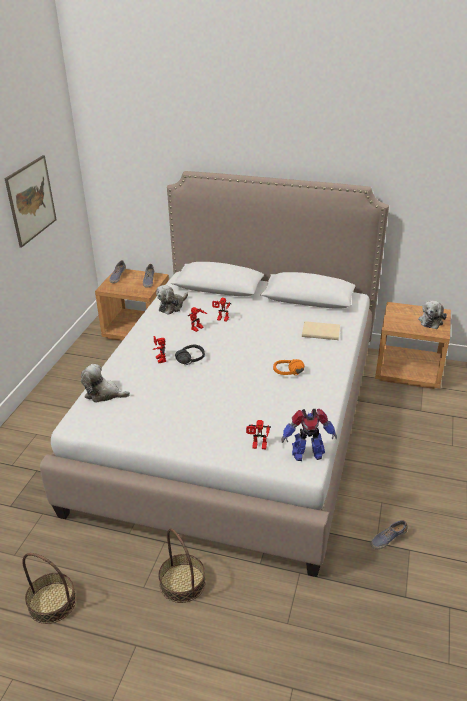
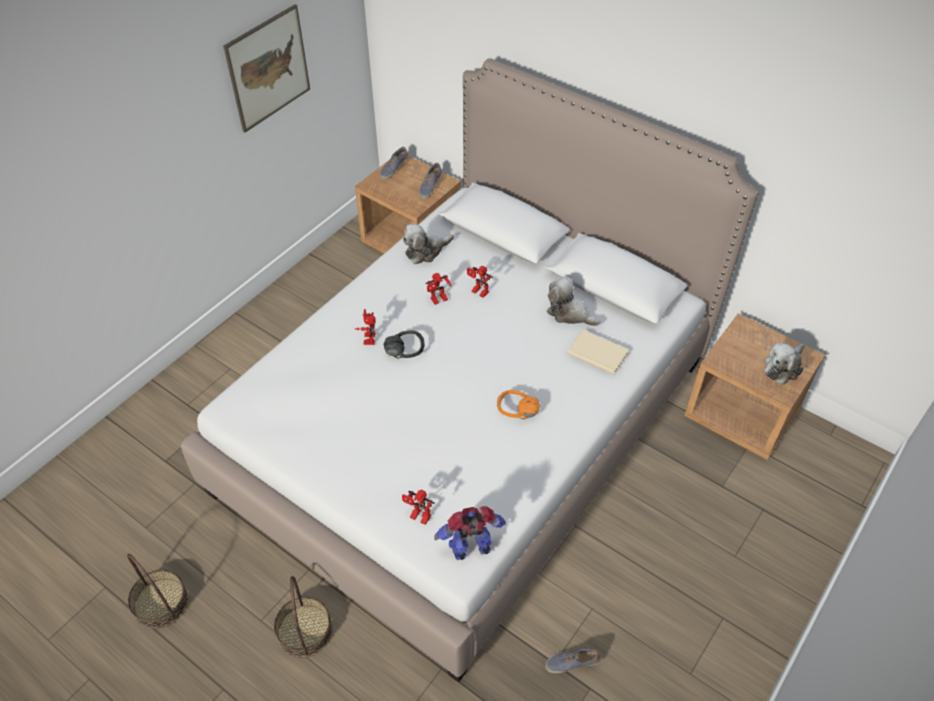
camera: 20 degrees right, 15 degrees up
plush toy [81,364,130,403] -> plush toy moved to [547,276,600,326]
toy robot [281,409,337,461] -> toy robot turned 150 degrees clockwise [434,506,506,560]

